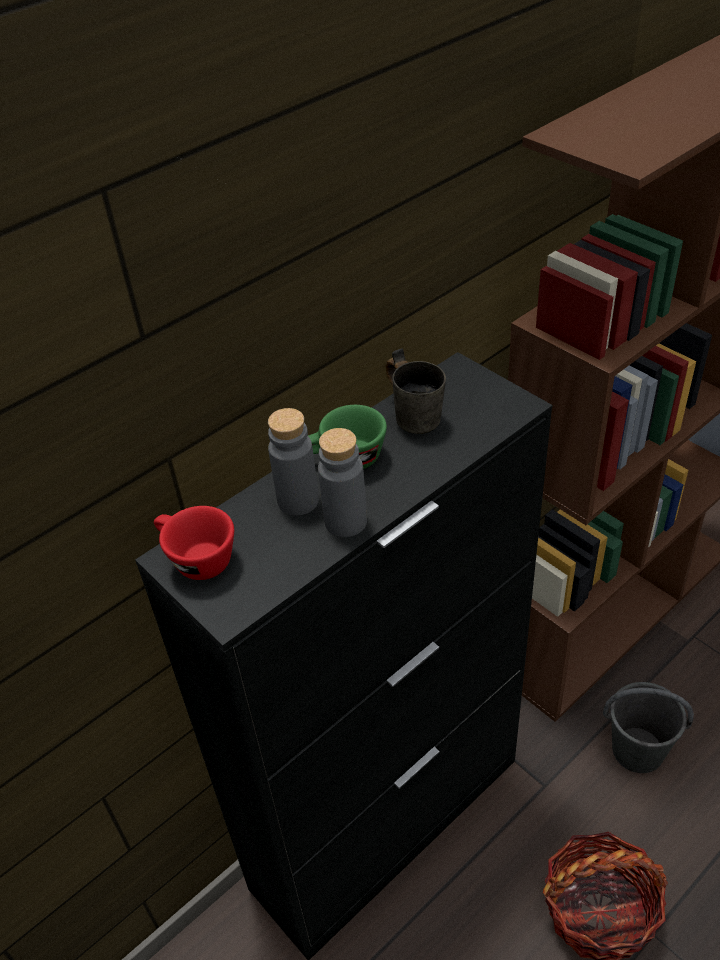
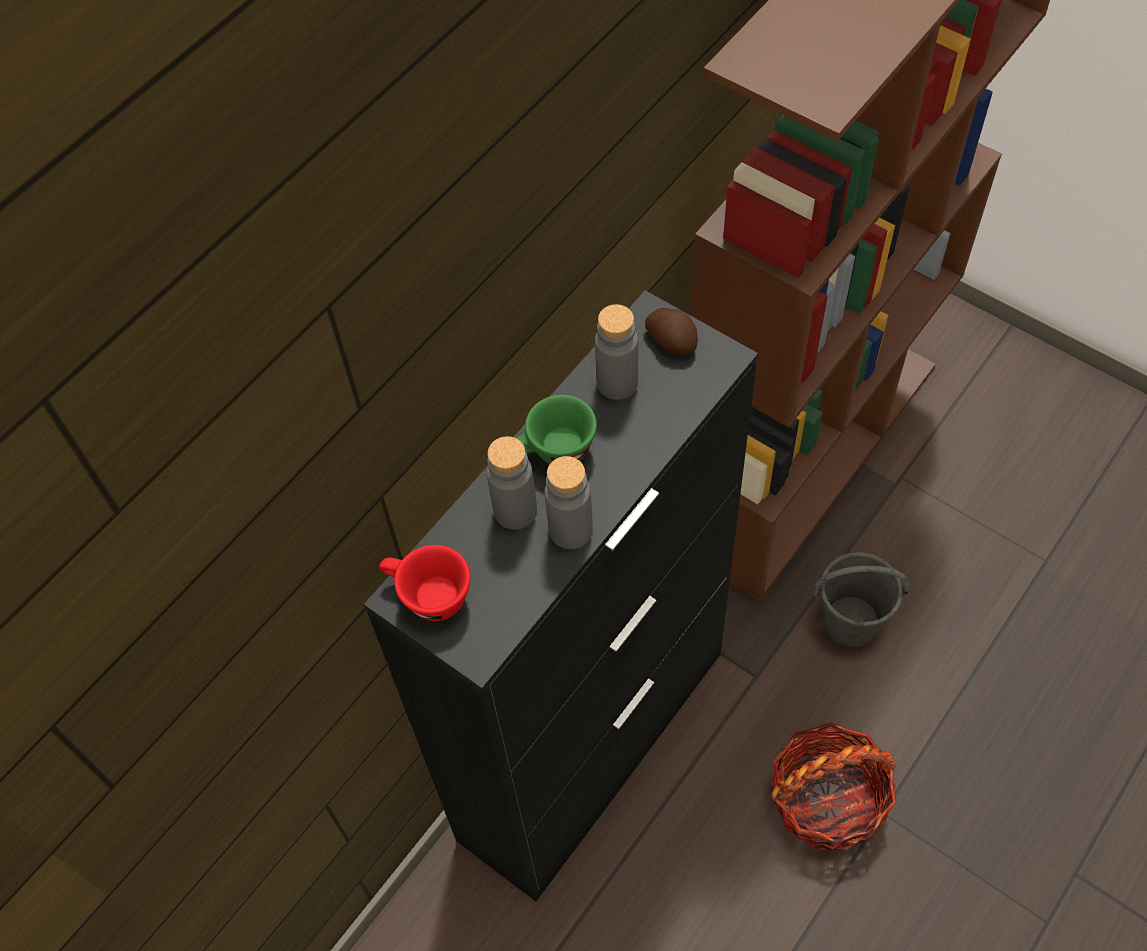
camera: 10 degrees left, 15 degrees up
grey mug [386,348,446,434] -> grey bottle [595,304,638,400]
none -> potato [645,308,698,355]

